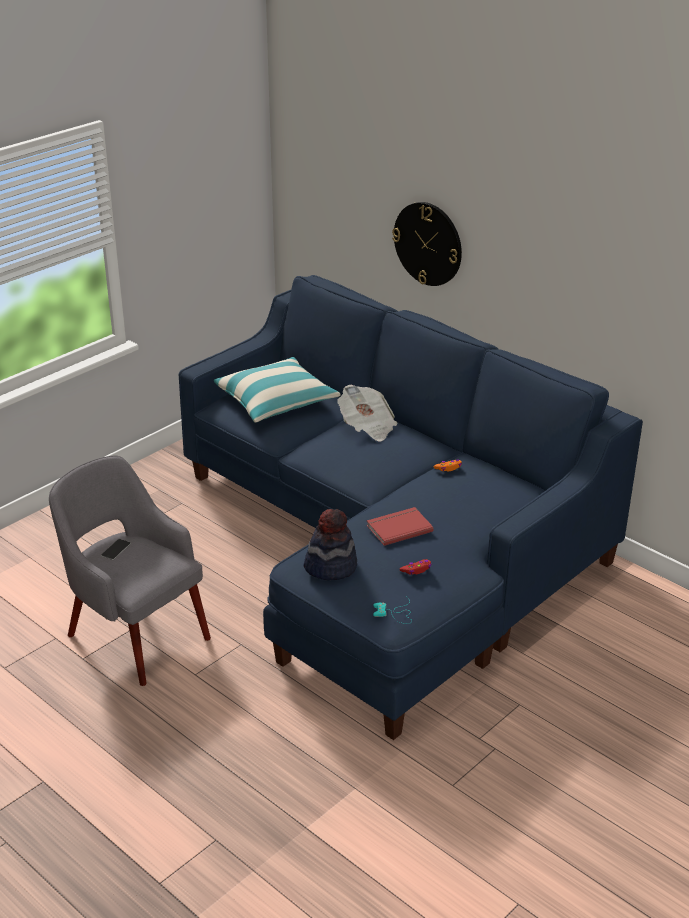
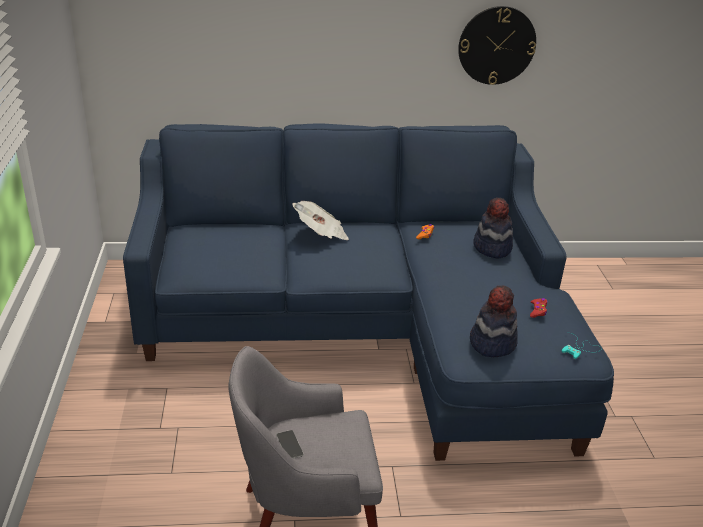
camera: 50 degrees left, 0 degrees up
pillow [214,357,341,423] -> none
red book [367,507,434,546] -> none
wall clock [392,202,462,286] -> wall clock moved to [458,6,536,85]
none -> hat [473,198,513,258]

